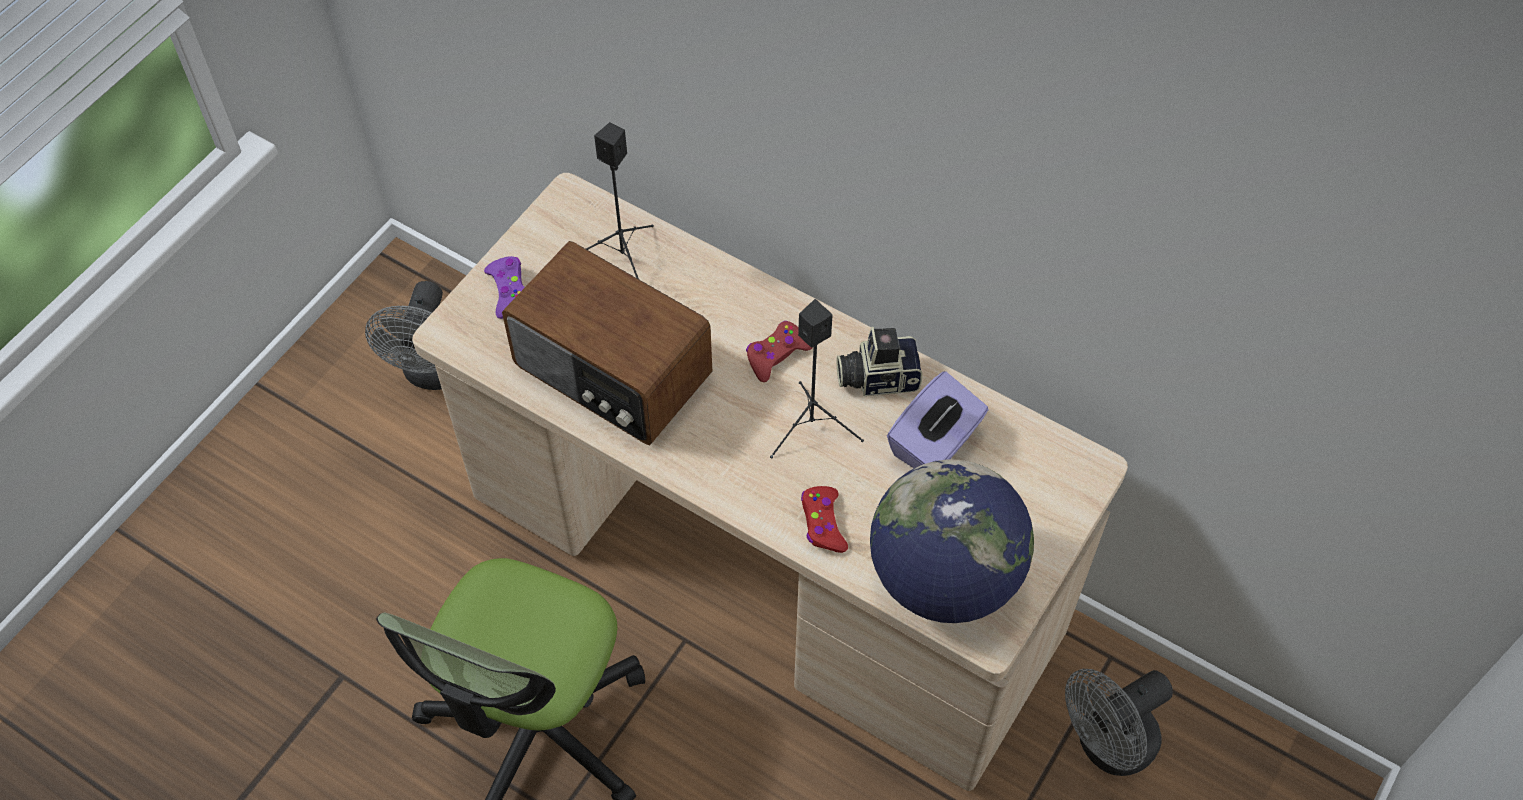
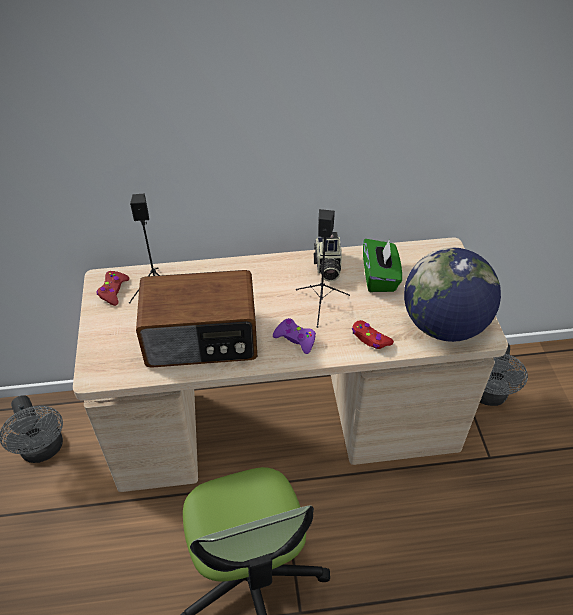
camera: 40 degrees left, 10 degrees down
purple game controller [484,256,525,319] -> purple game controller moved to [273,318,316,354]
red game controller [746,321,813,382] -> red game controller moved to [97,271,129,306]
camera [837,327,922,396] -> camera turned 45 degrees counterclockwise [314,232,342,281]
purple tissue box [887,371,989,468] -> green tissue box [363,239,402,292]

